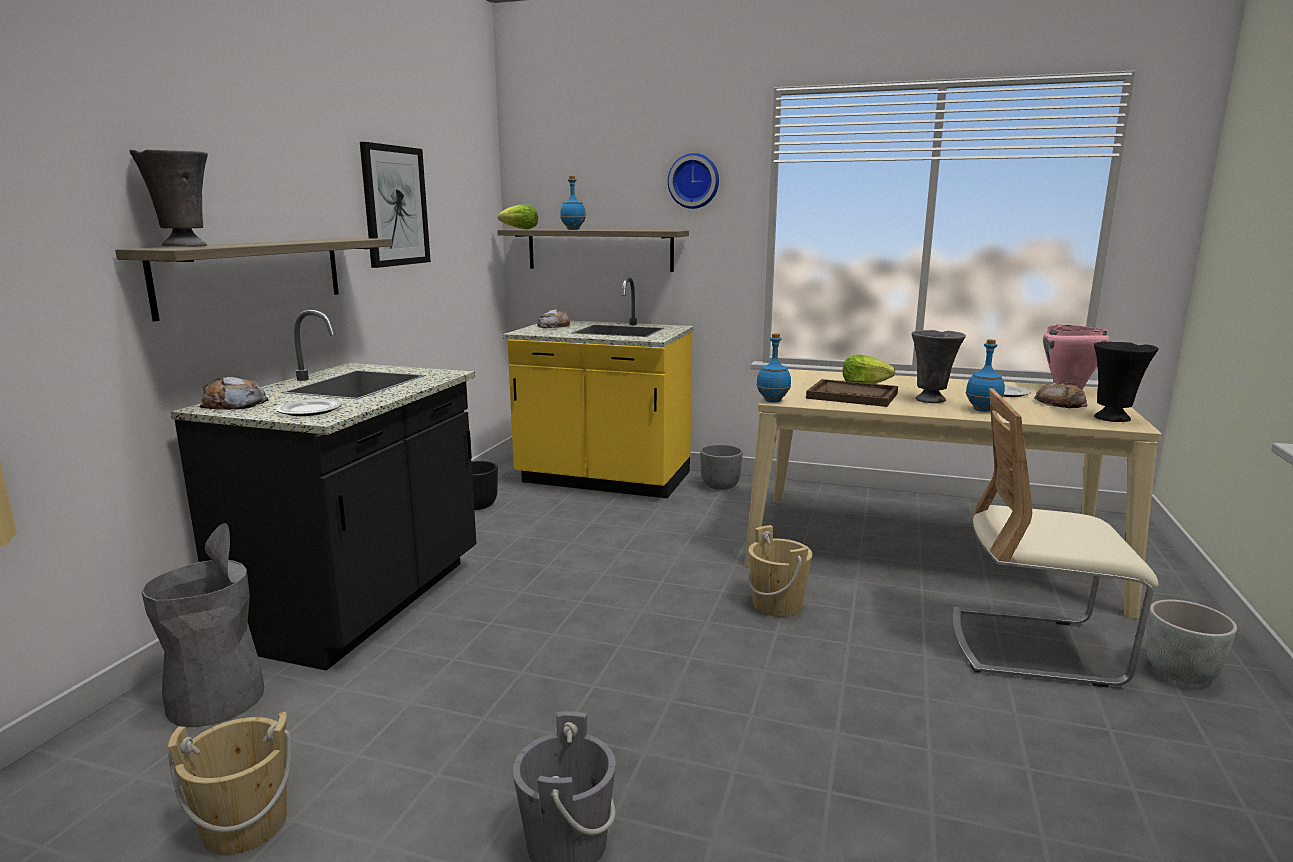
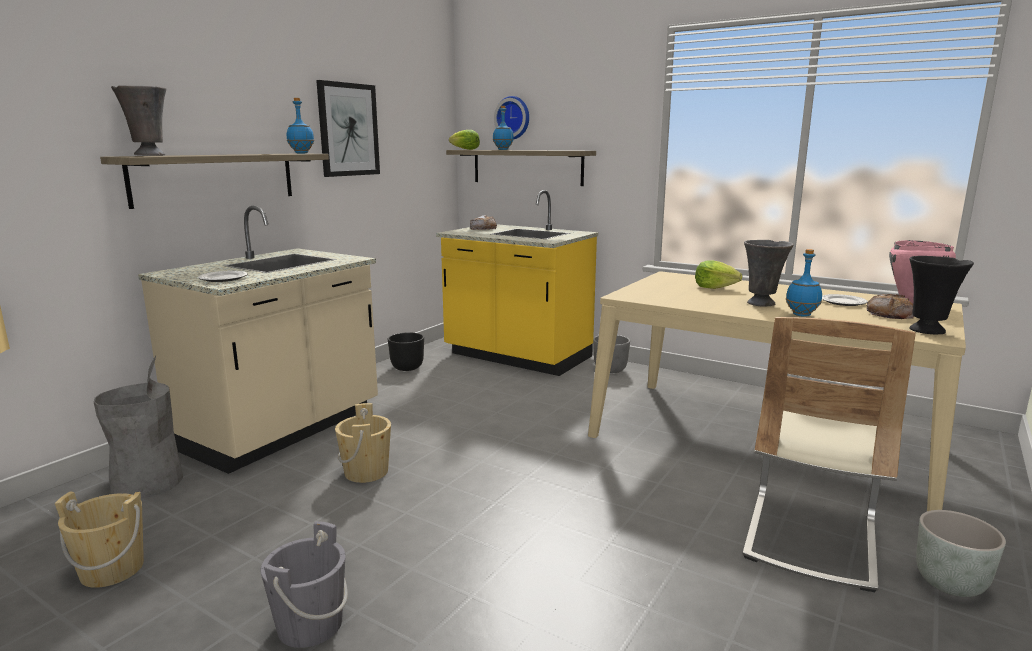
camera: 15 degrees right, 0 degrees up
black counter [171,310,477,671] -> beige counter [138,206,378,474]
bread [200,377,268,410] -> none
wall clock [668,153,719,209] -> wall clock moved to [494,96,529,139]
beige bucket [748,525,812,617] -> beige bucket moved to [335,403,391,483]
blue bottle [756,333,791,403] -> blue bottle moved to [287,98,314,153]
brown tray [806,379,898,407] -> none
beige chair [952,388,1159,687] -> beige chair turned 90 degrees counterclockwise [742,317,916,592]

